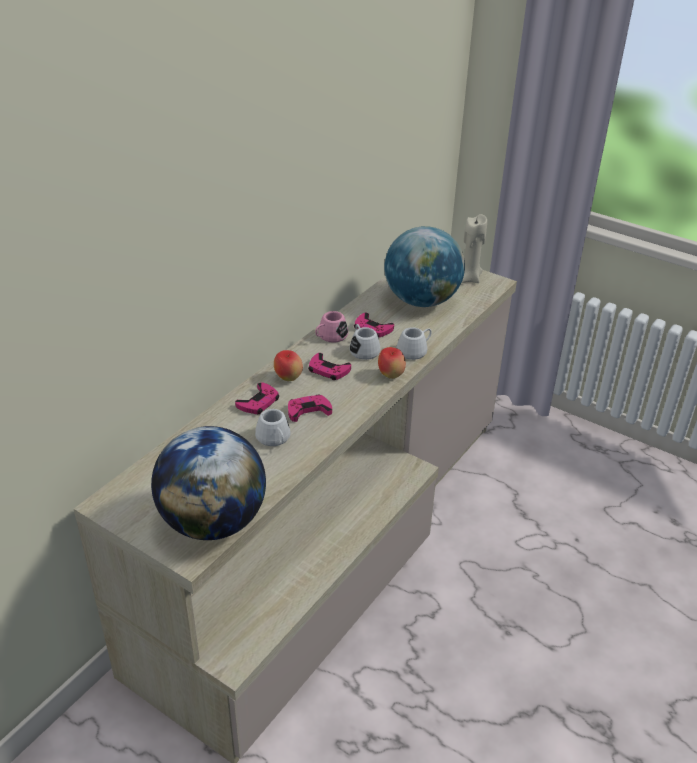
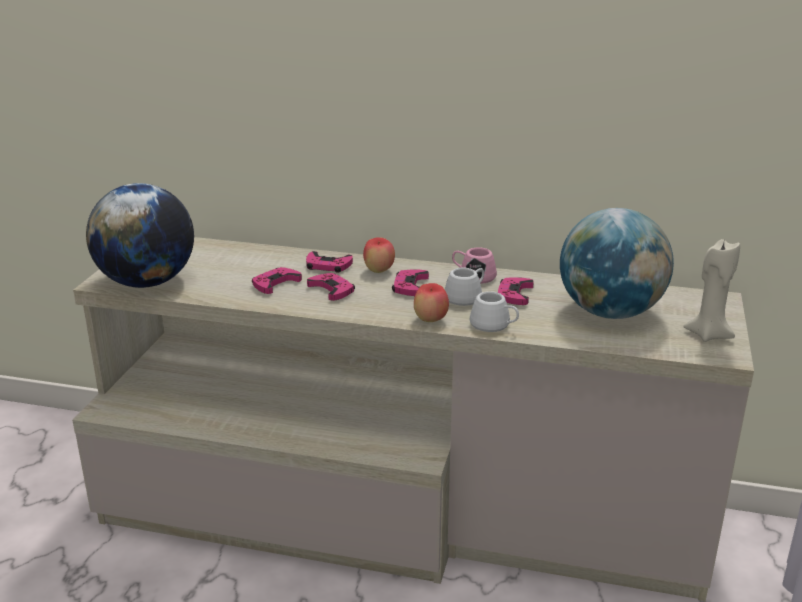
camera: 70 degrees right, 10 degrees down
white mug [255,409,291,446] -> pink game controller [252,267,302,294]

